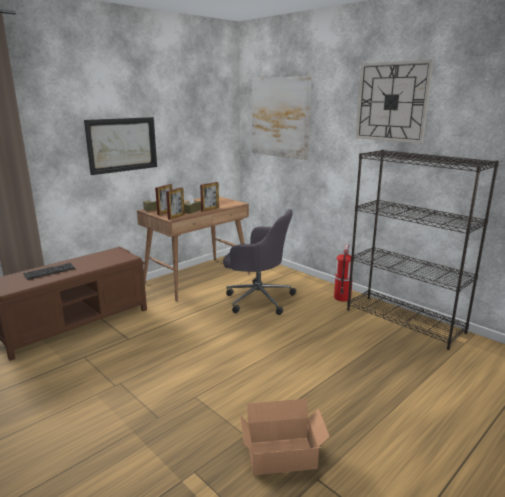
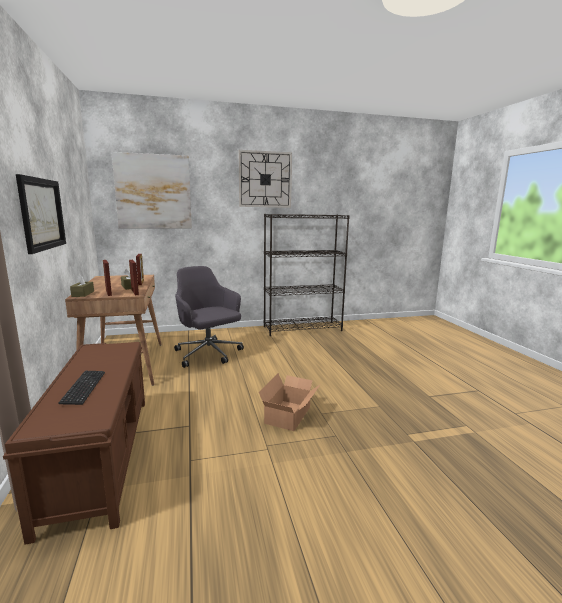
camera: 60 degrees left, 5 degrees down
grey office chair [223,209,296,315] -> grey office chair turned 90 degrees counterclockwise [174,266,244,368]
cardboard box [240,399,330,475] -> cardboard box moved to [259,373,321,431]
fire extinguisher [334,244,354,301] -> none

